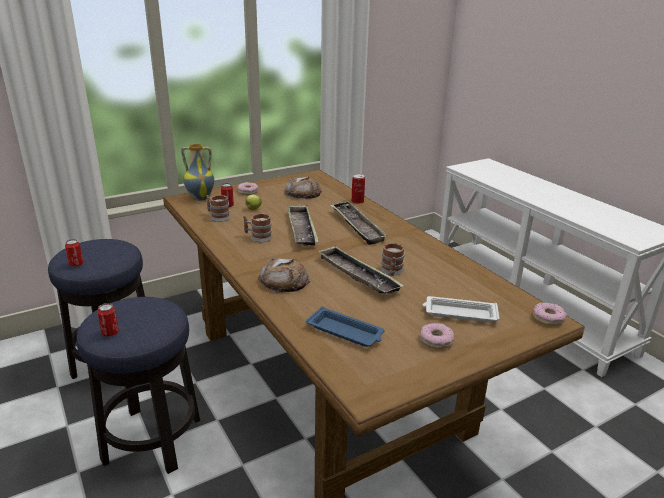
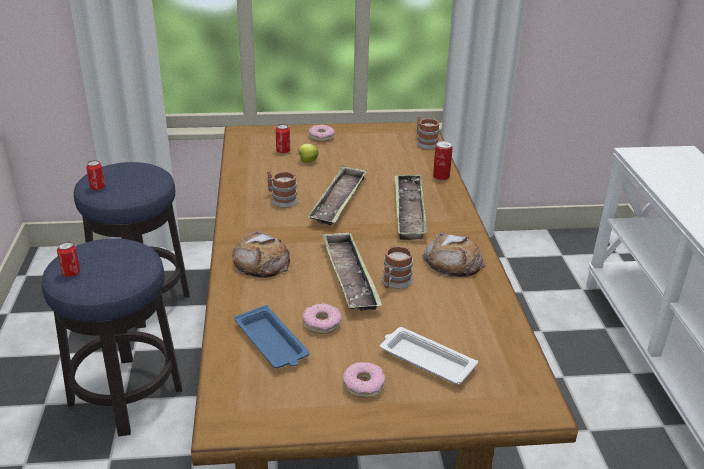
camera: 25 degrees right, 5 degrees up
vase [181,144,214,201] -> none
mug [206,195,231,222] -> mug moved to [416,116,440,149]
bread [285,176,322,200] -> bread moved to [422,232,485,277]
donut [533,302,567,326] -> donut moved to [303,303,342,334]

